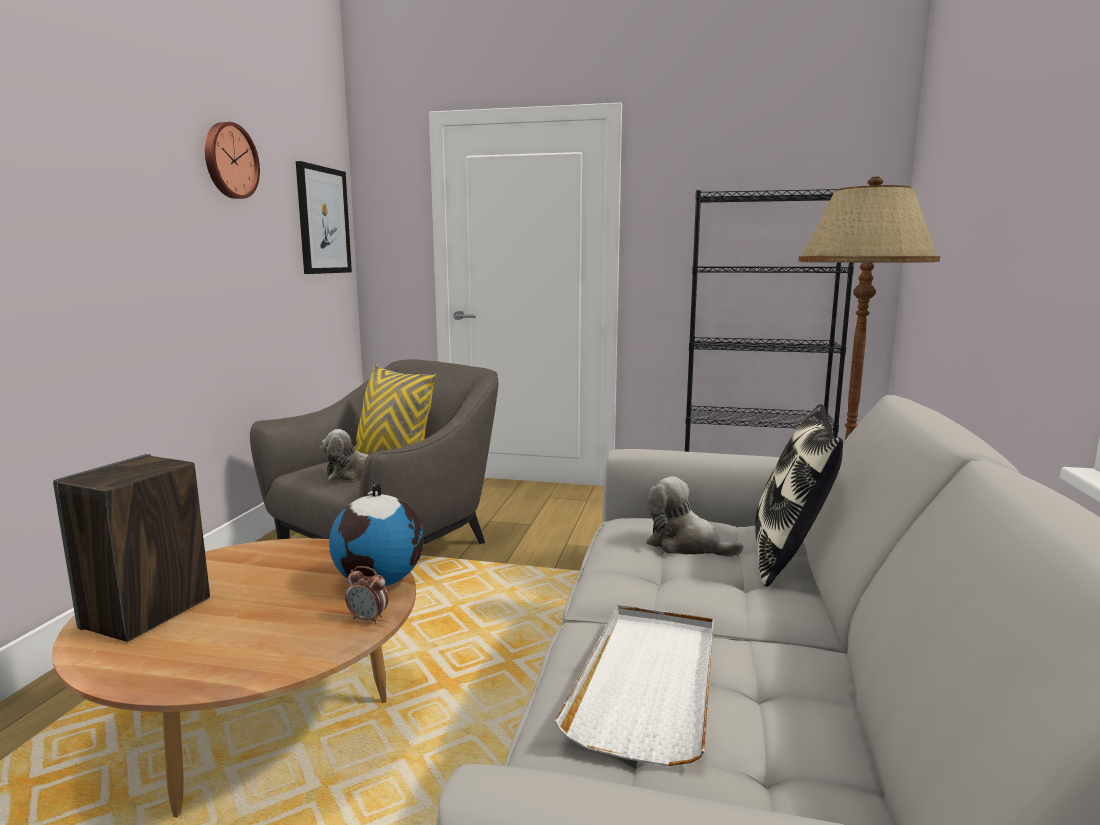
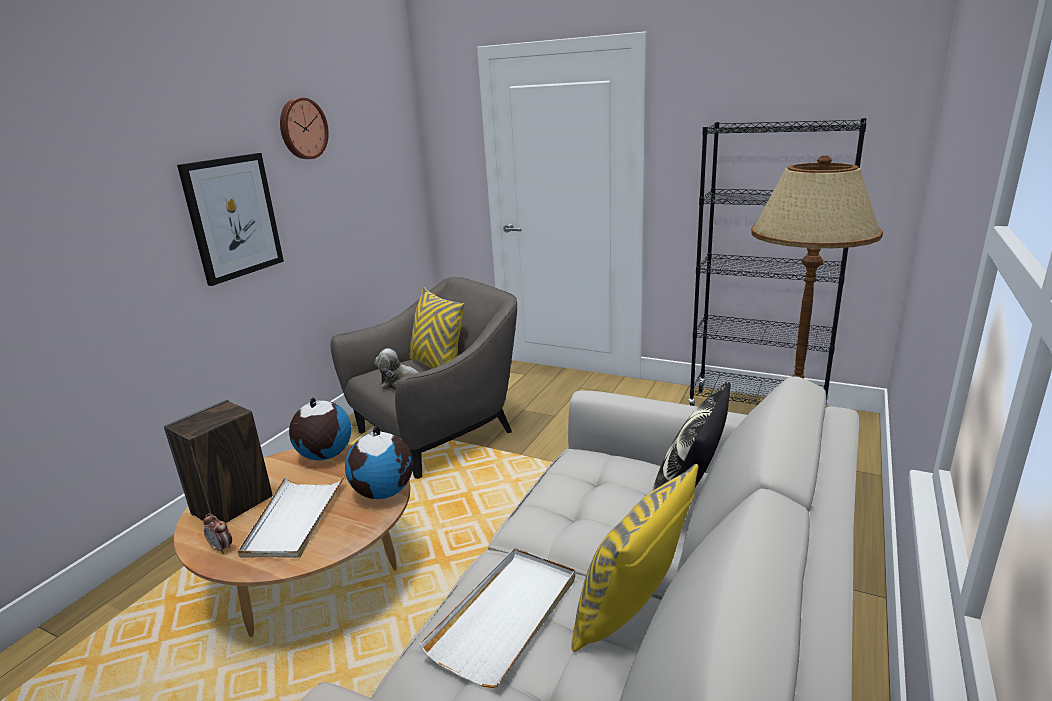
camera: 15 degrees right, 10 degrees up
picture [296,161,352,274] -> picture moved to [177,153,284,286]
alarm clock [345,566,388,624] -> alarm clock moved to [203,513,232,554]
plush toy [646,476,743,557] -> none
none -> white tray [238,476,344,558]
none -> globe [289,397,352,461]
none -> yellow pillow [571,464,698,652]

